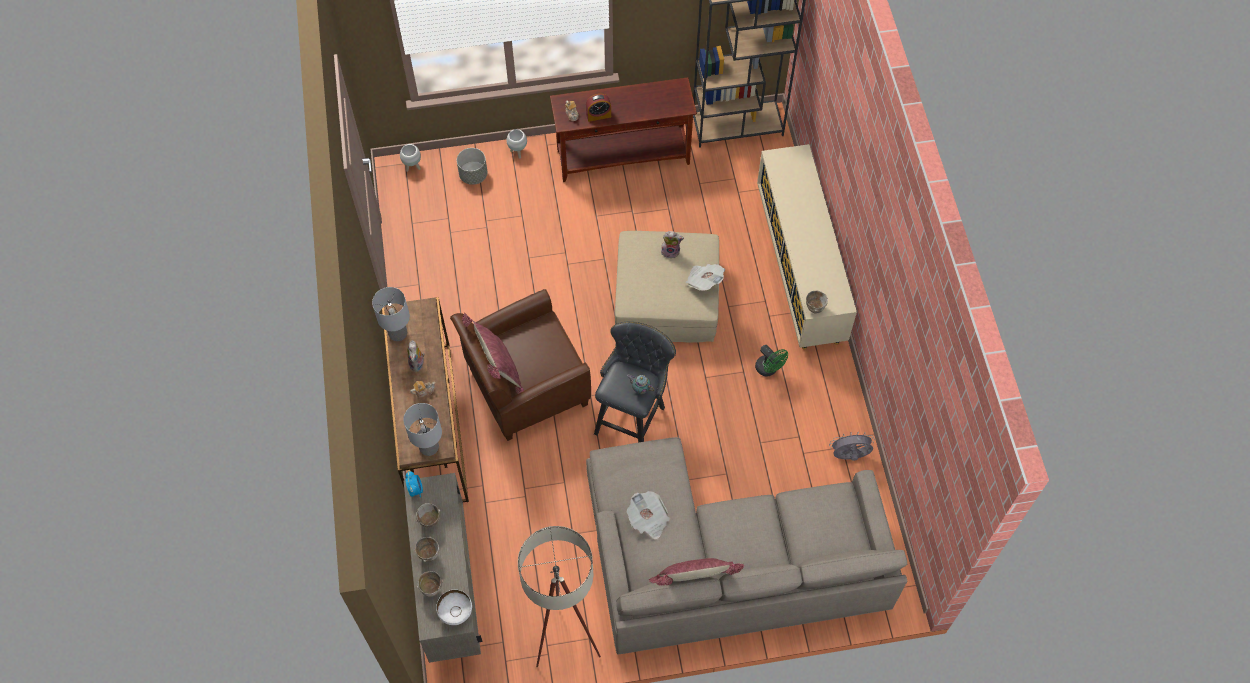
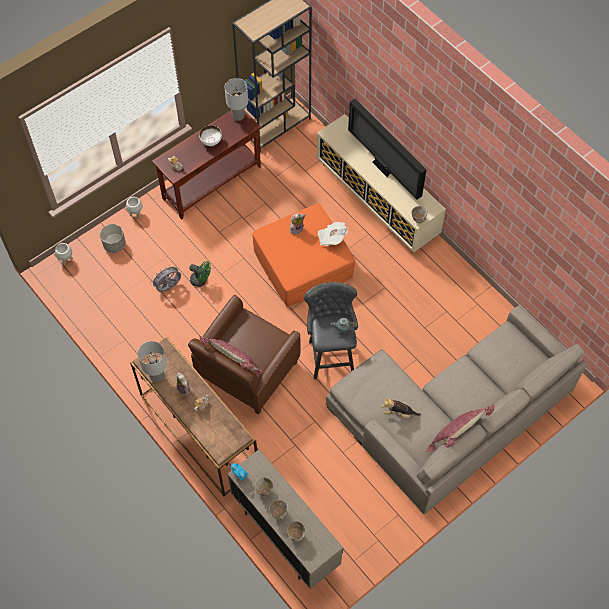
camera: 30 degrees left, 0 degrees up
grey table lamp [403,403,442,456] -> grey table lamp moved to [225,78,248,121]
white bowl [436,589,472,625] -> white bowl moved to [199,125,222,146]
beige floor lamp [518,526,601,668] -> none
alarm clock [586,94,611,122] -> none
beige ottoman [615,231,719,343] -> orange ottoman [252,204,355,307]
newspaper [627,491,670,540] -> plush toy [381,397,421,418]
green fan [755,345,788,376] -> green fan moved to [189,261,211,287]
grey fan [829,432,875,461] -> grey fan moved to [150,265,181,292]
none -> television [348,99,427,200]

